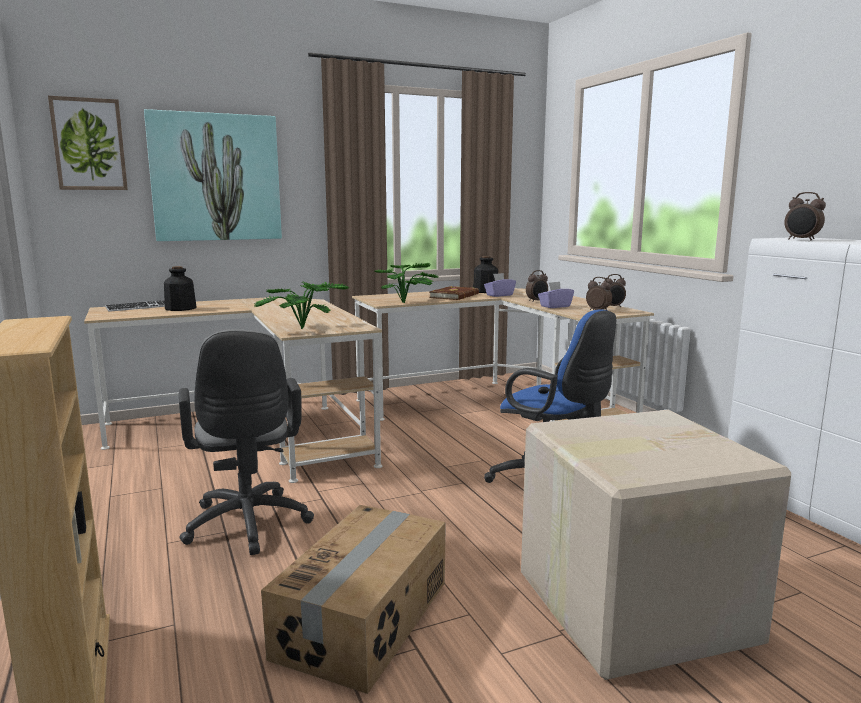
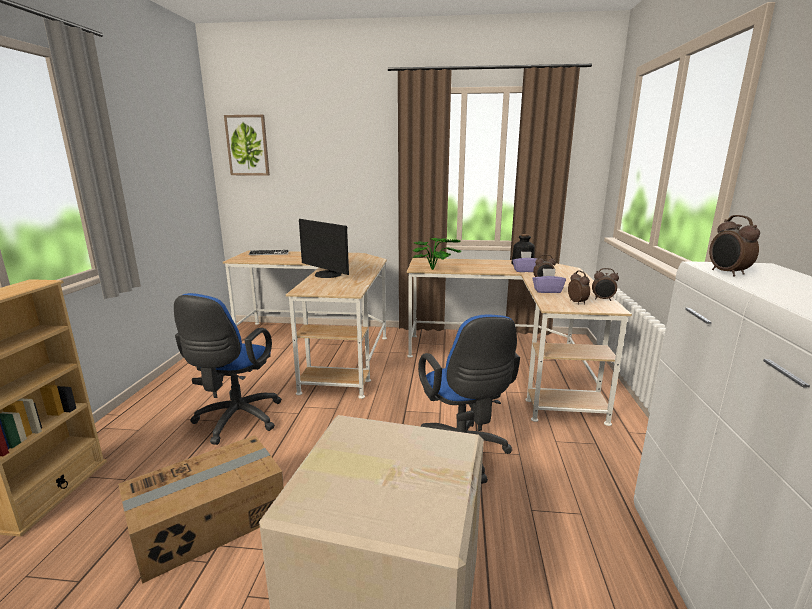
camera: 30 degrees right, 5 degrees up
picture [144,109,282,241] -> none
bottle [164,266,196,311] -> none
grey office chair [179,329,314,555] -> blue office chair [174,293,282,445]
potted plant [255,282,350,329] -> none
brown book [429,286,479,300] -> none
none -> monitor [299,219,349,278]

